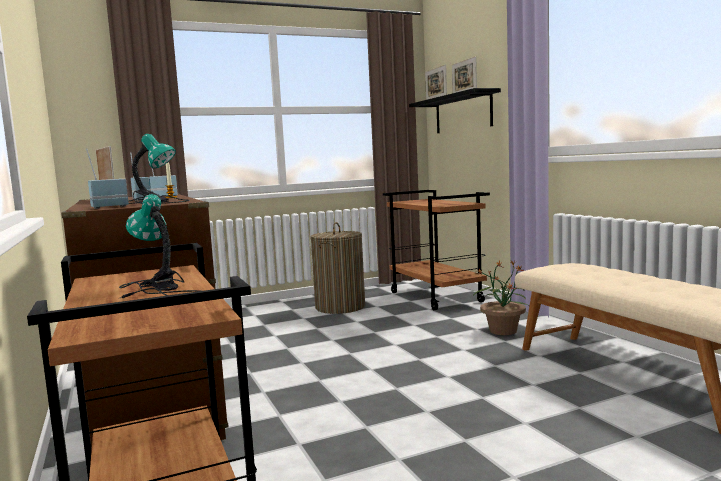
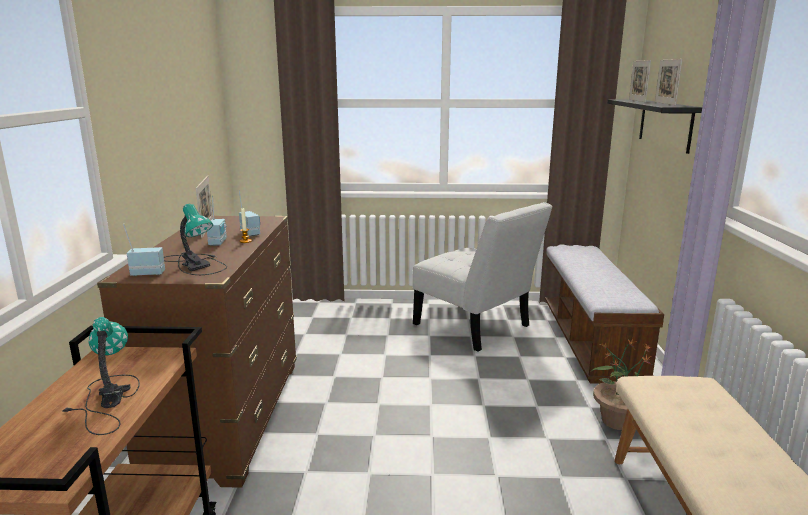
camera: 25 degrees right, 10 degrees up
laundry basket [310,222,365,314] -> white chair [412,202,552,352]
brown cart [383,190,490,310] -> bench [545,244,664,384]

